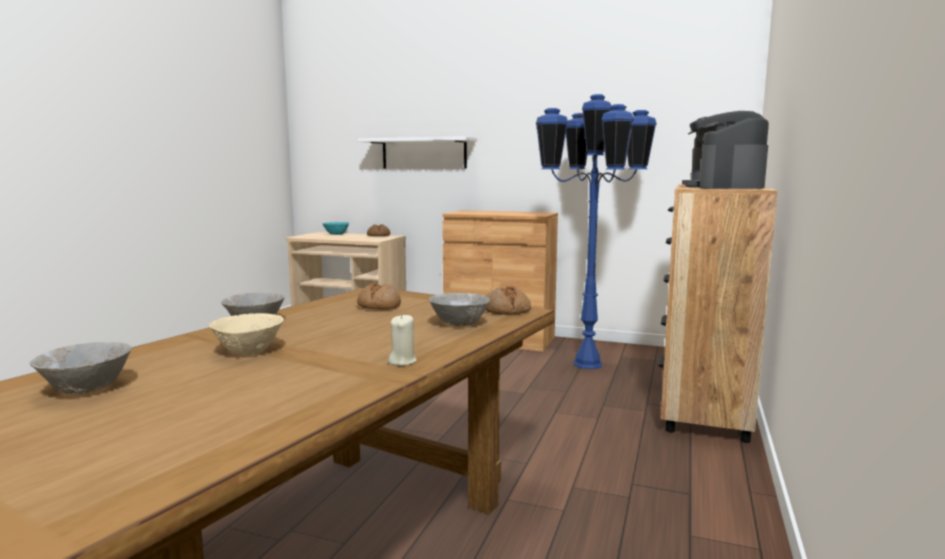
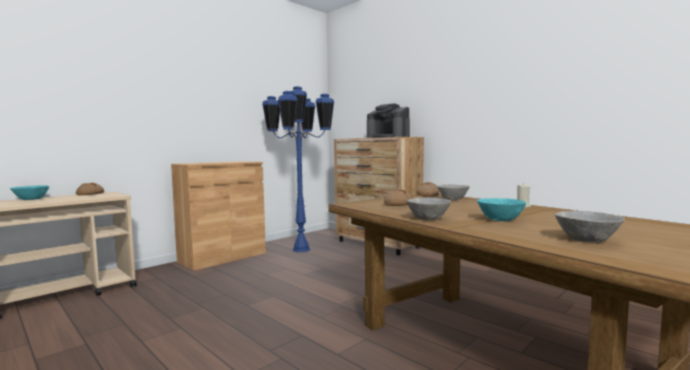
camera: 65 degrees left, 5 degrees down
beige bowl [209,313,284,356] -> turquoise bowl [477,198,527,221]
white shelf [358,136,477,169] -> none

